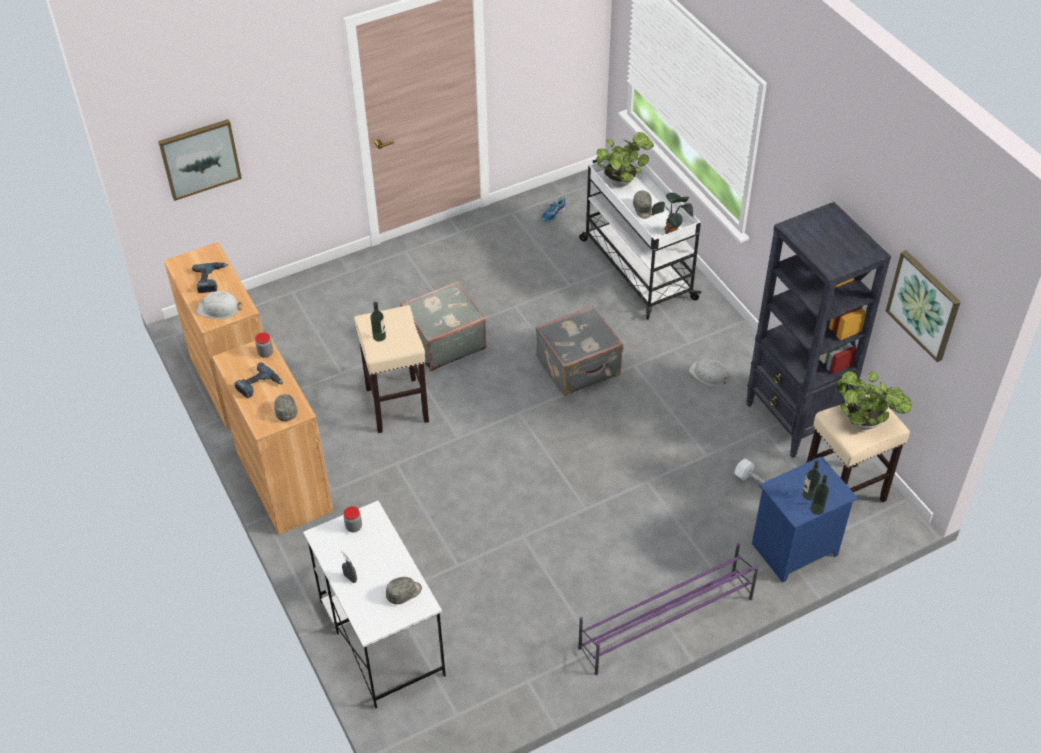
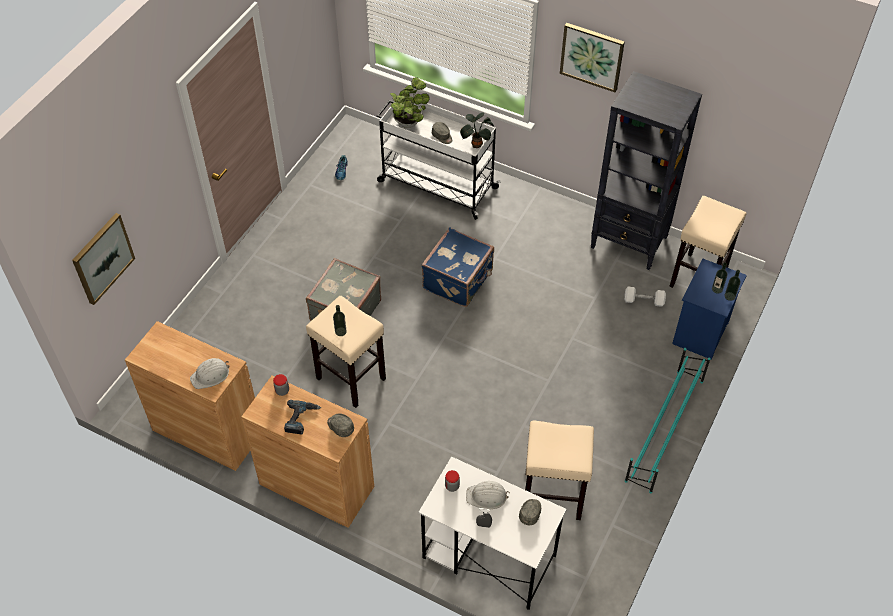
camera: 35 degrees left, 5 degrees up
power drill [192,262,228,293] -> none
grey suitcase [536,305,623,396] -> blue suitcase [422,227,494,307]
purple shoe rack [578,543,759,675] -> turquoise shoe rack [625,348,711,493]
white hard hat [689,359,729,386] -> white hard hat moved to [466,481,510,509]
potted plant [837,371,911,430] -> none
picture [886,250,961,362] -> picture moved to [560,23,625,92]
none -> beige stool [525,421,594,520]

